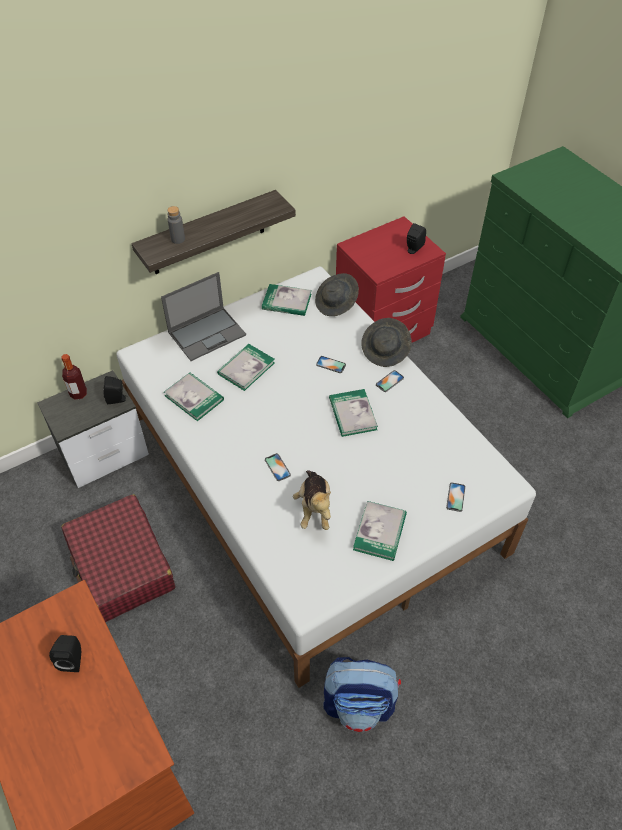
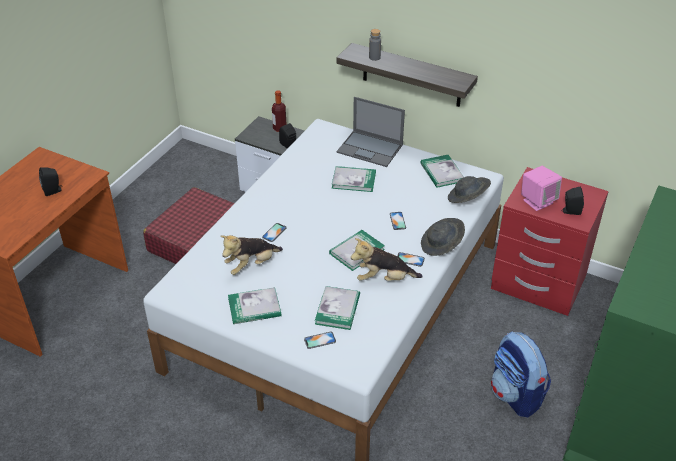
camera: 60 degrees right, 10 degrees down
book [164,372,224,421] -> book moved to [315,286,360,330]
backpack [323,657,401,732] -> backpack moved to [491,331,551,417]
none -> plush toy [351,238,423,281]
none -> pink speaker [521,166,562,211]

